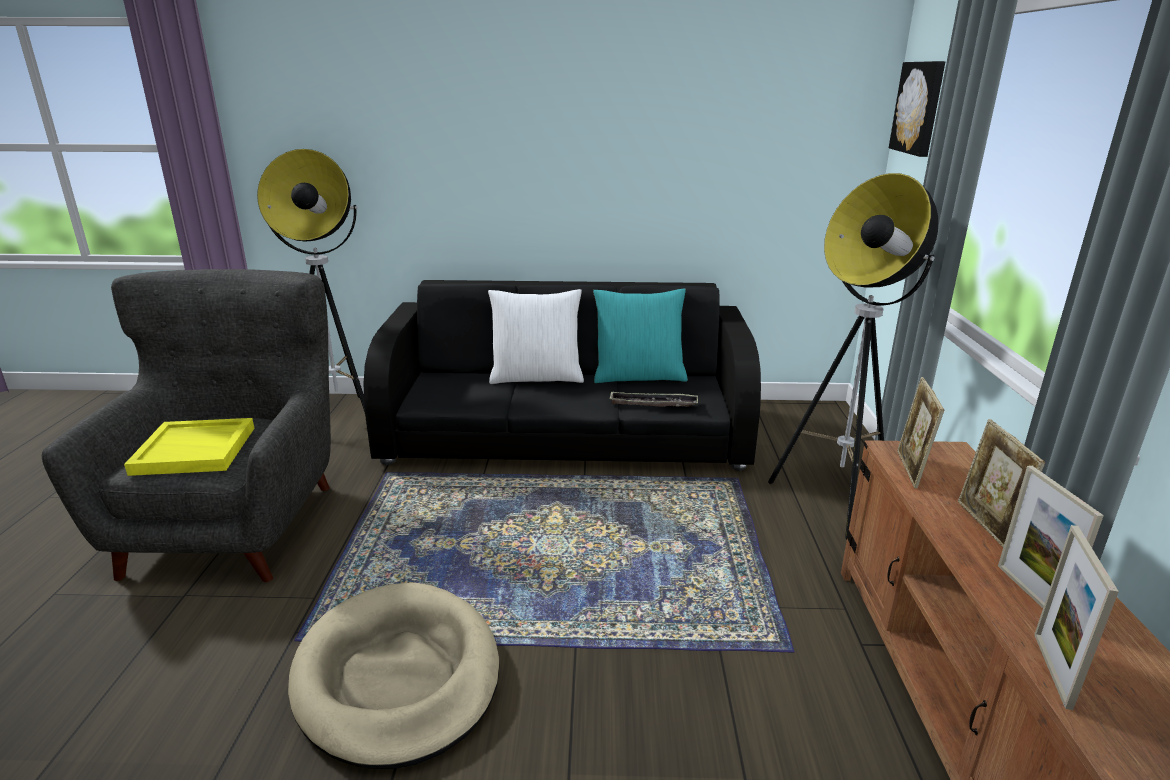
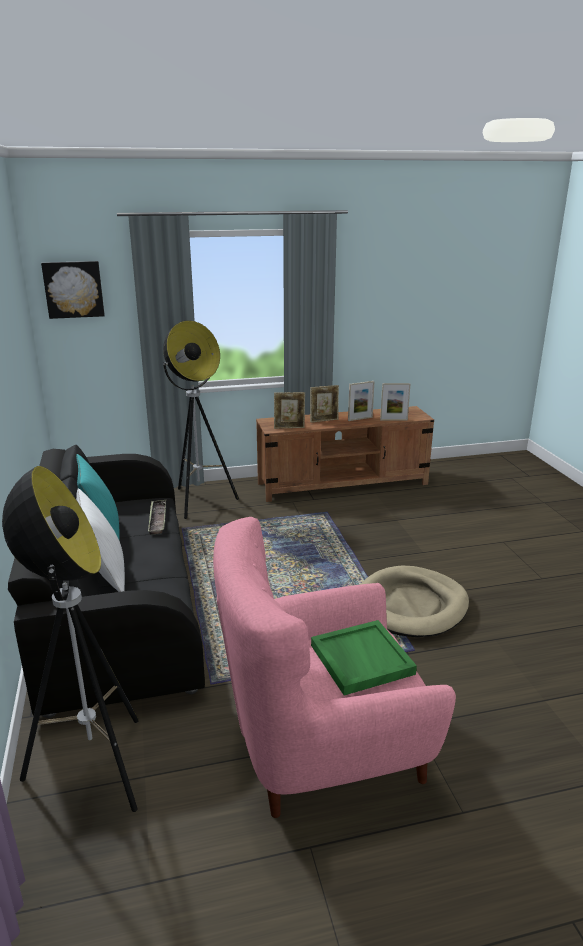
camera: 105 degrees left, 0 degrees up
grey armchair [42,269,331,582] -> pink armchair [213,517,456,818]
yellow tray [124,418,254,476] -> green tray [311,620,417,696]

